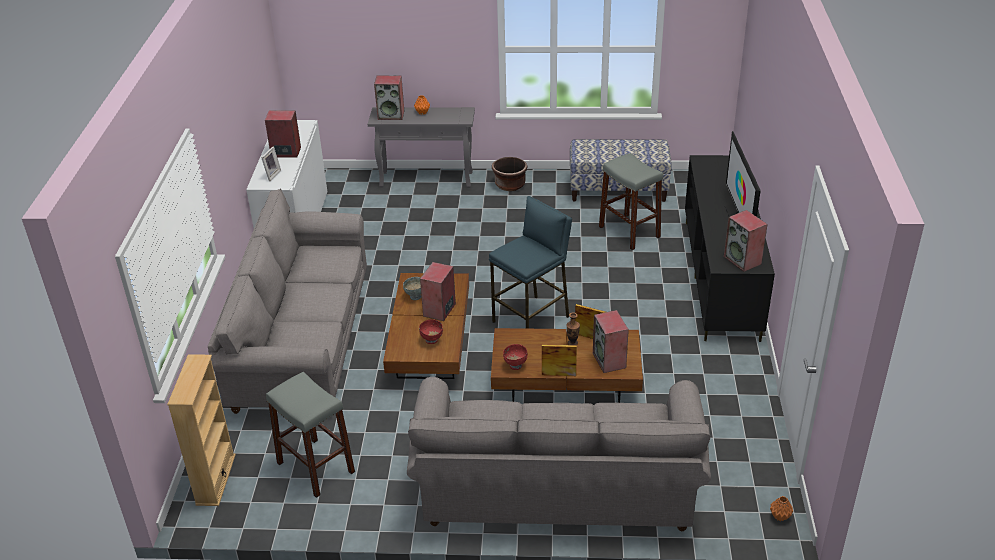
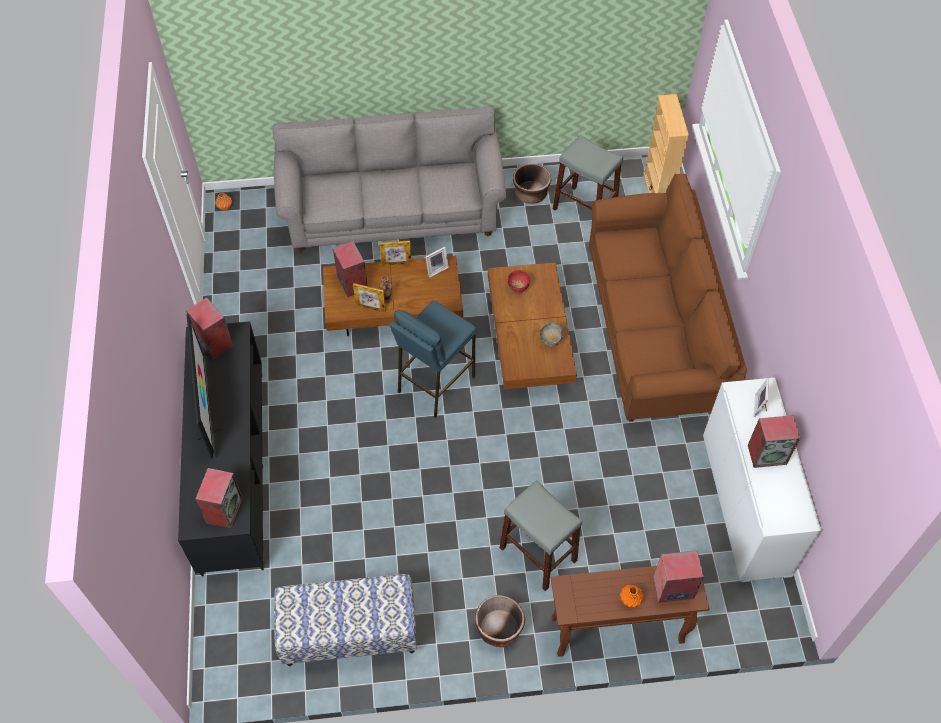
camera: 170 degrees right, 20 degrees up
grey sofa [208,189,367,414] -> brown sofa [589,174,747,421]
grey console table [368,107,475,188] -> brown console table [551,566,710,657]
speaker [420,262,456,321] -> speaker moved to [195,468,243,529]
red bowl [503,344,528,370] -> picture frame [426,247,449,278]
grey stool [599,153,663,250] -> grey stool moved to [500,480,582,591]
none -> brown planter [513,164,551,204]

